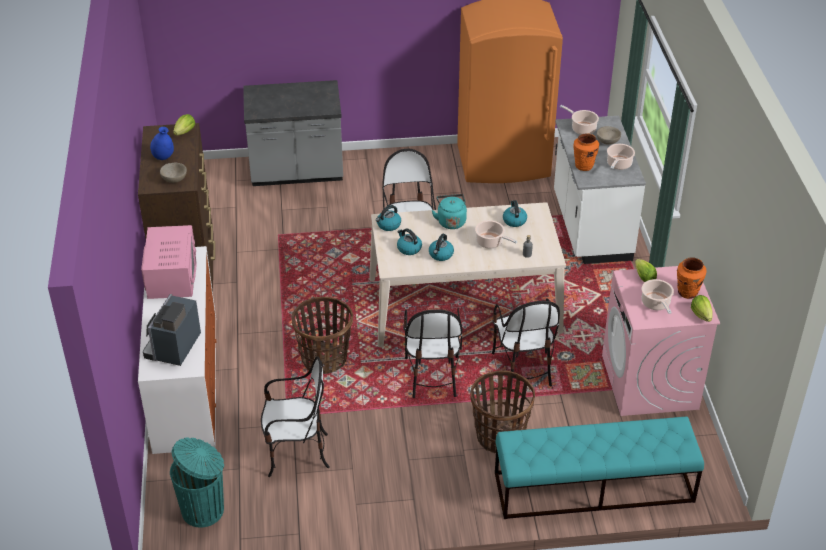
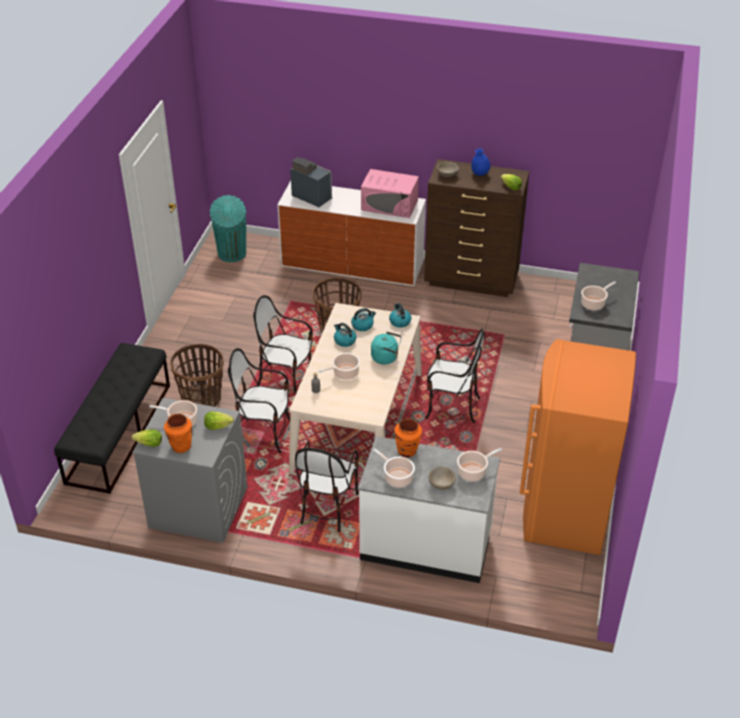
camera: 110 degrees right, 0 degrees up
chair [261,356,330,477] -> chair moved to [295,441,359,532]
turquoise bench [495,417,704,519] -> black bench [54,343,170,494]
kettle [503,200,527,227] -> none
pink washing machine [602,266,720,416] -> grey washing machine [132,398,248,543]
none -> cooking pot [581,281,616,310]

